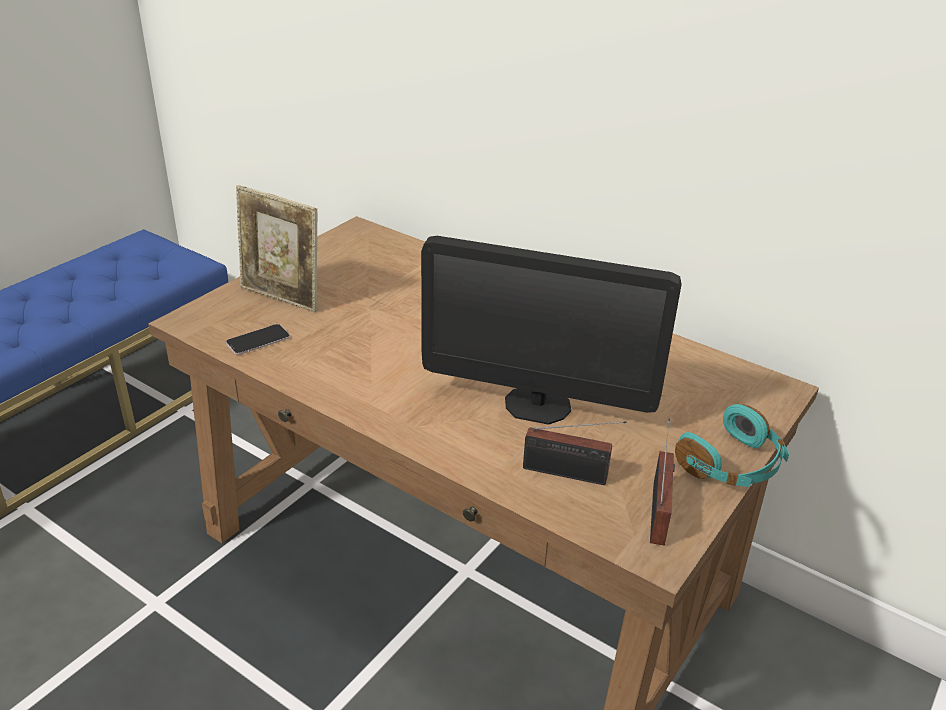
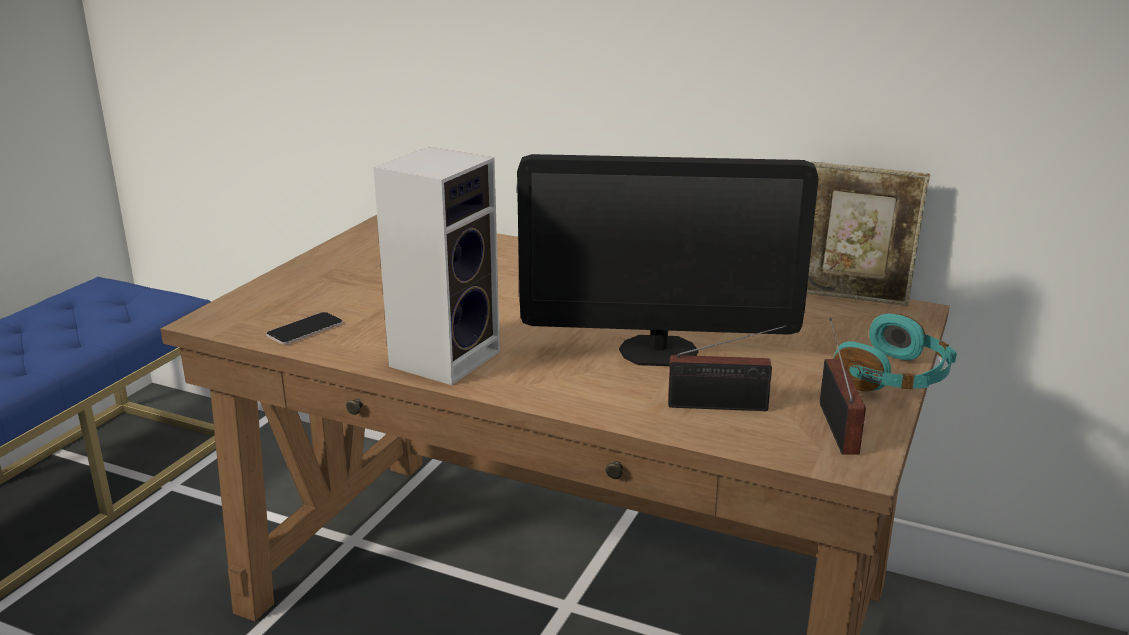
camera: 10 degrees left, 10 degrees down
picture frame [236,185,317,312] -> picture frame moved to [807,161,930,306]
none -> speaker [373,147,500,385]

